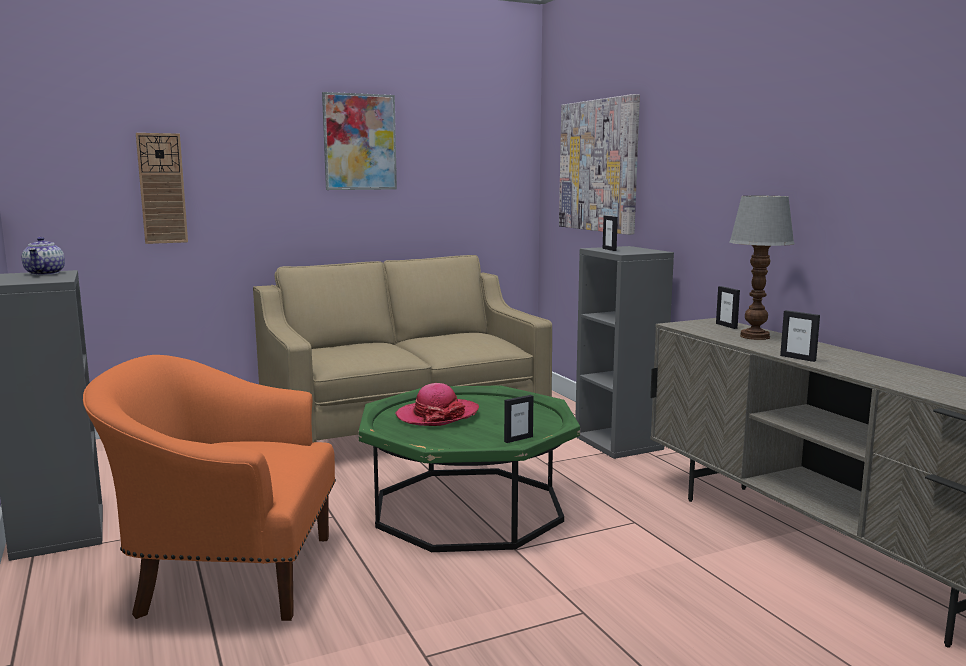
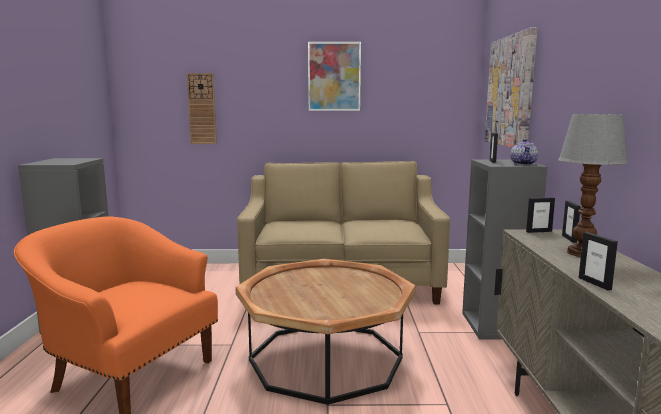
camera: 25 degrees right, 0 degrees up
teapot [22,237,65,275] -> teapot moved to [511,139,538,165]
green coffee table [358,385,580,552] -> brown coffee table [235,259,416,405]
hat [395,383,479,426] -> none
picture frame [504,395,533,443] -> picture frame moved to [526,197,555,233]

